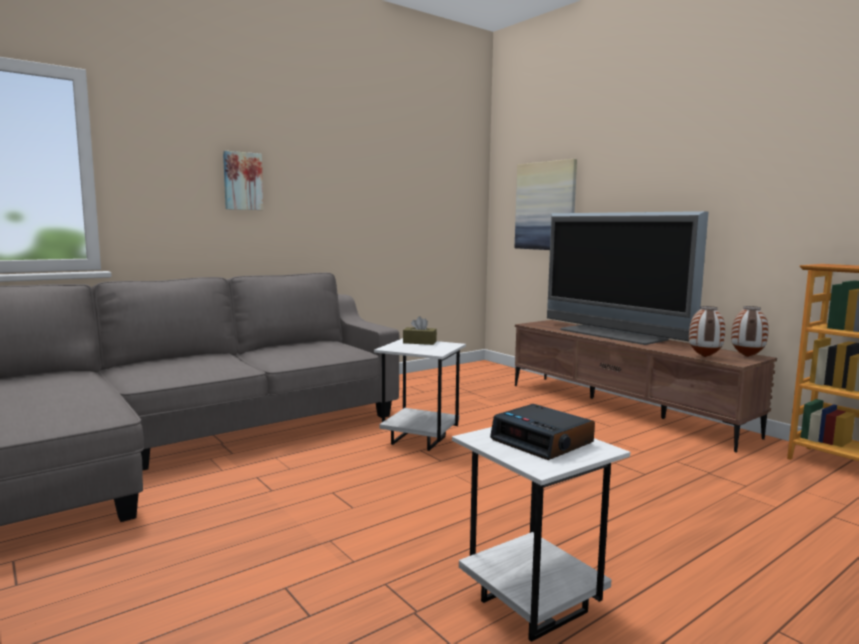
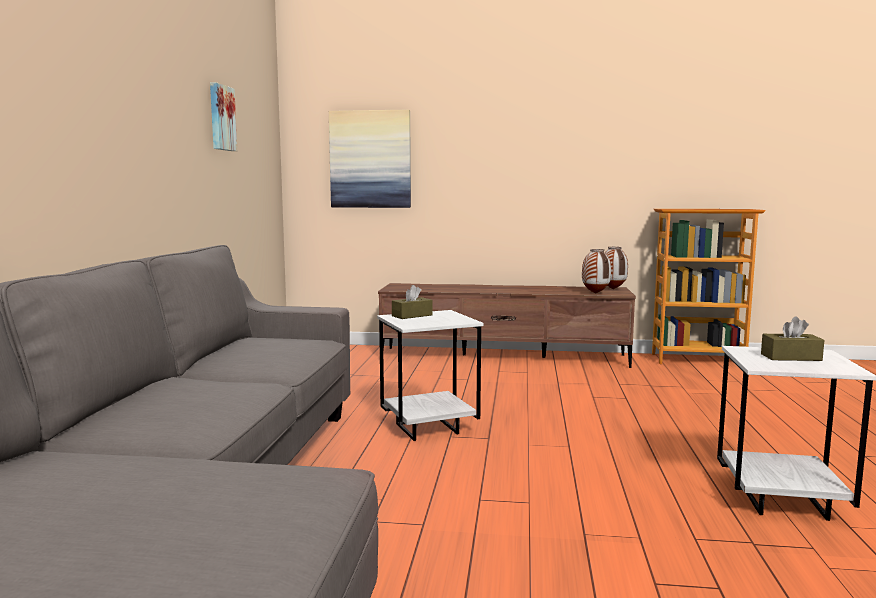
camera: 45 degrees left, 0 degrees up
picture [223,151,263,210] -> picture moved to [210,82,237,151]
alarm clock [490,404,595,460] -> brown tissue box [761,316,824,361]
television [547,211,708,345] -> none

